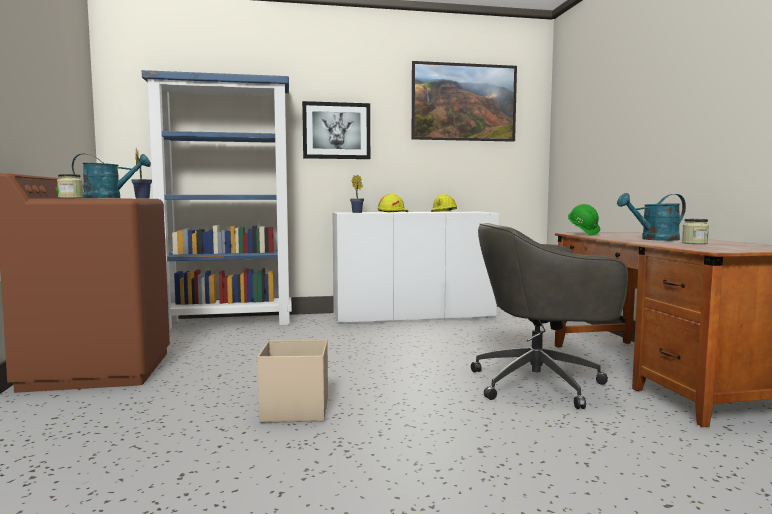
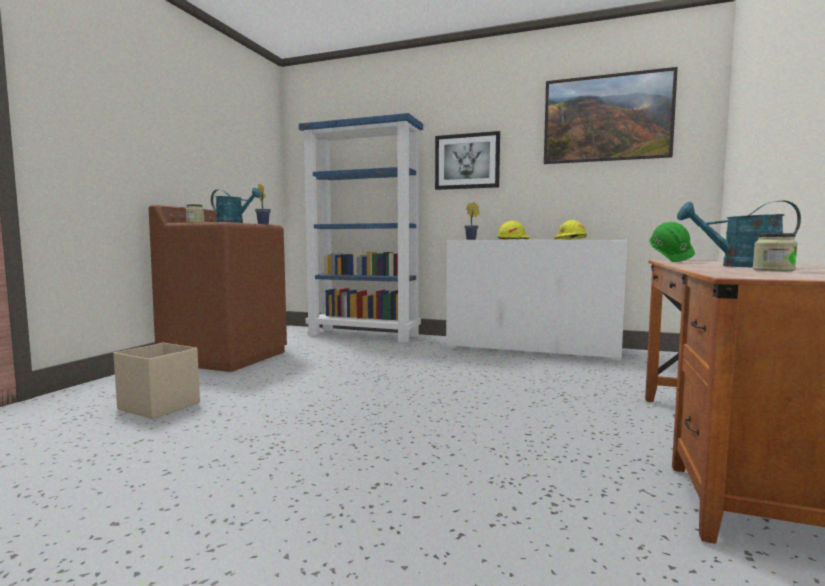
camera: 30 degrees right, 0 degrees up
beige storage box [258,340,328,423] -> beige storage box moved to [113,343,200,419]
grey office chair [471,223,628,409] -> none

